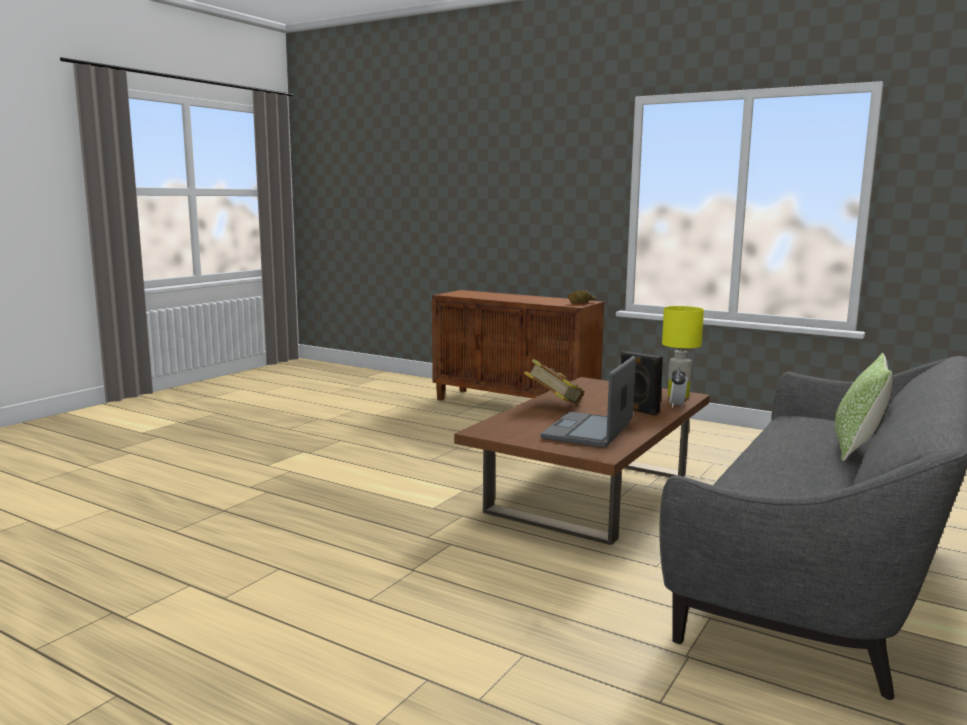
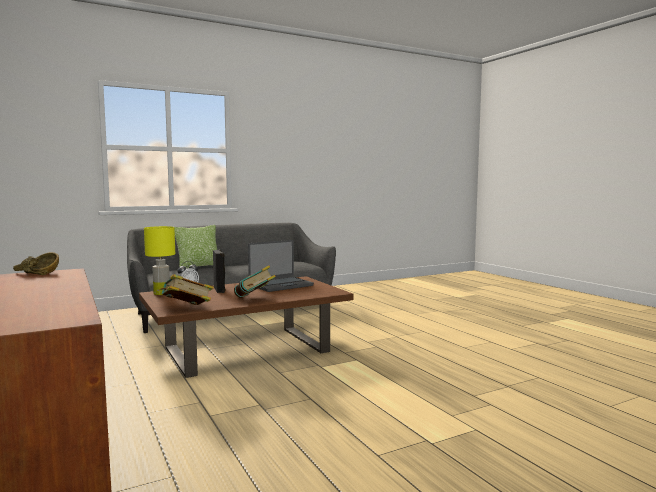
camera: 150 degrees left, 5 degrees down
none -> book [159,274,214,305]

